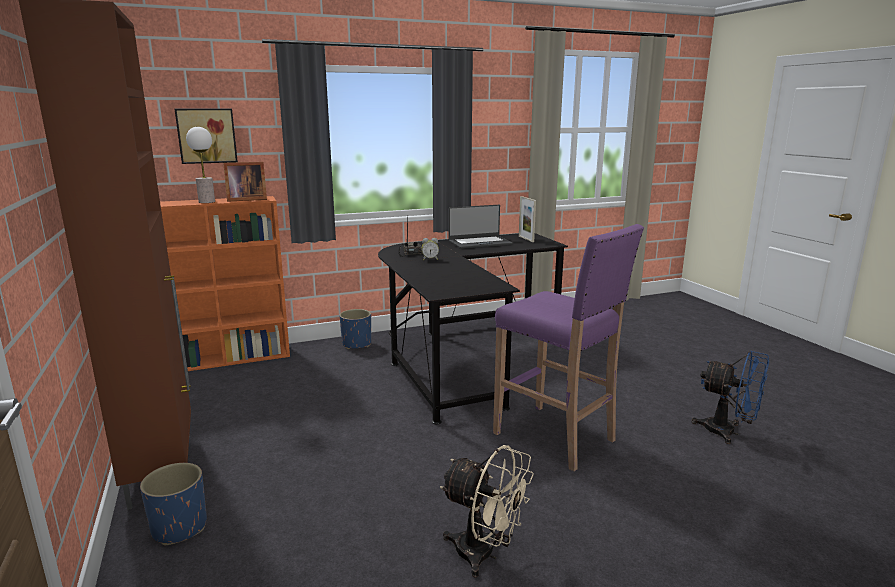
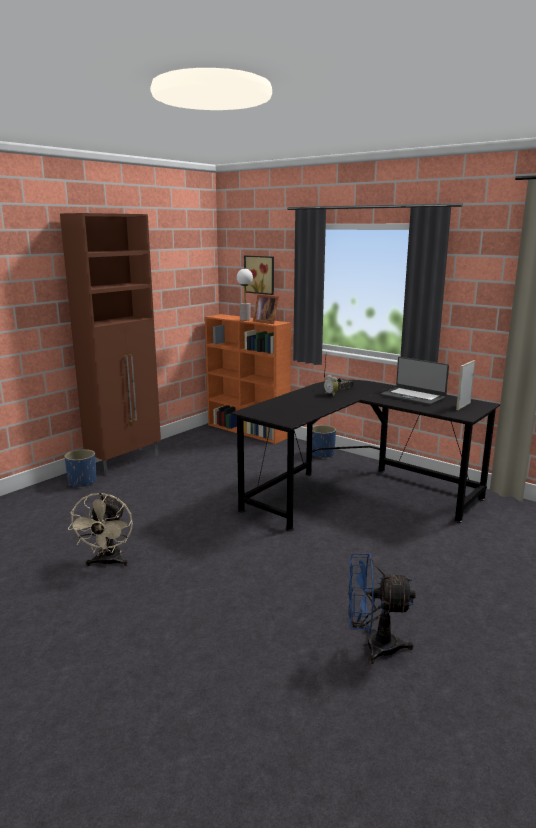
camera: 60 degrees right, 0 degrees up
purple stool [493,224,644,471] -> none
blue fan [692,350,769,444] -> blue fan turned 90 degrees clockwise [348,553,416,664]

